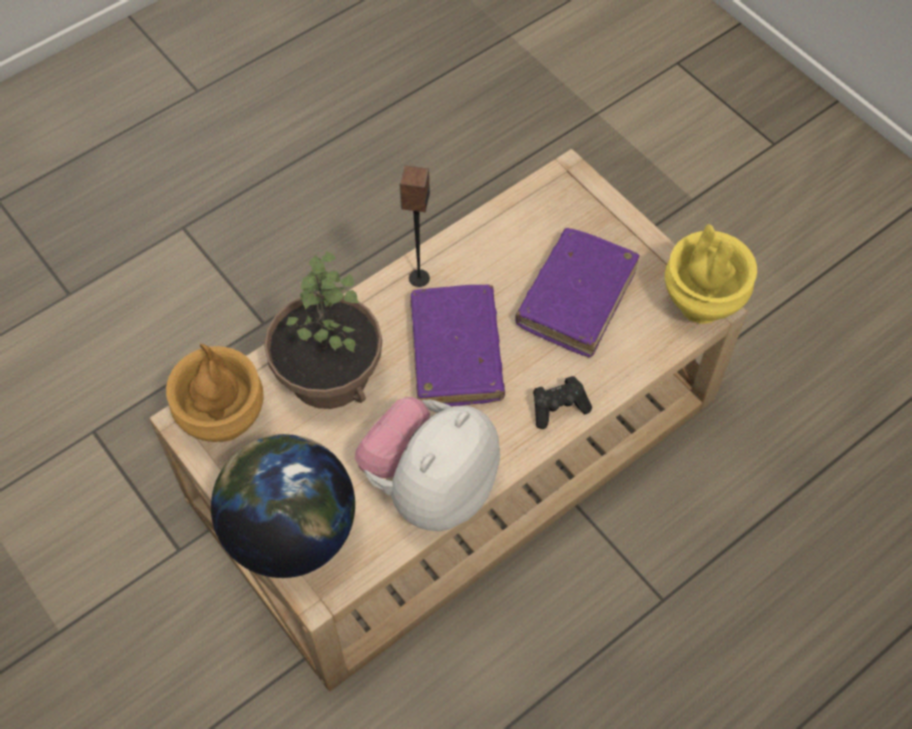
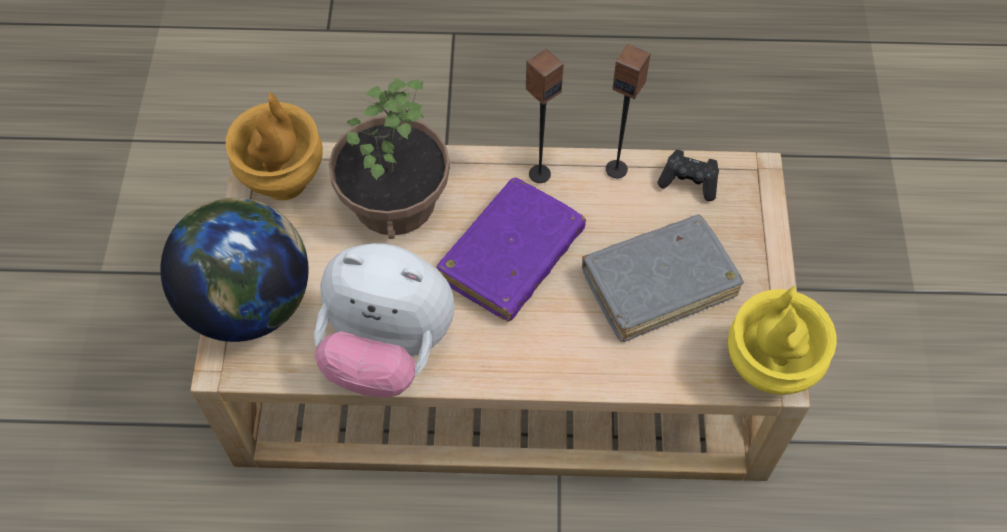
camera: 40 degrees right, 0 degrees up
plush toy [355,397,500,531] -> plush toy turned 150 degrees counterclockwise [314,243,455,398]
purple book [516,228,640,357] -> grey book [582,214,744,342]
black game controller [533,376,592,429] -> black game controller moved to [657,150,719,201]
none -> speaker [606,43,651,178]

